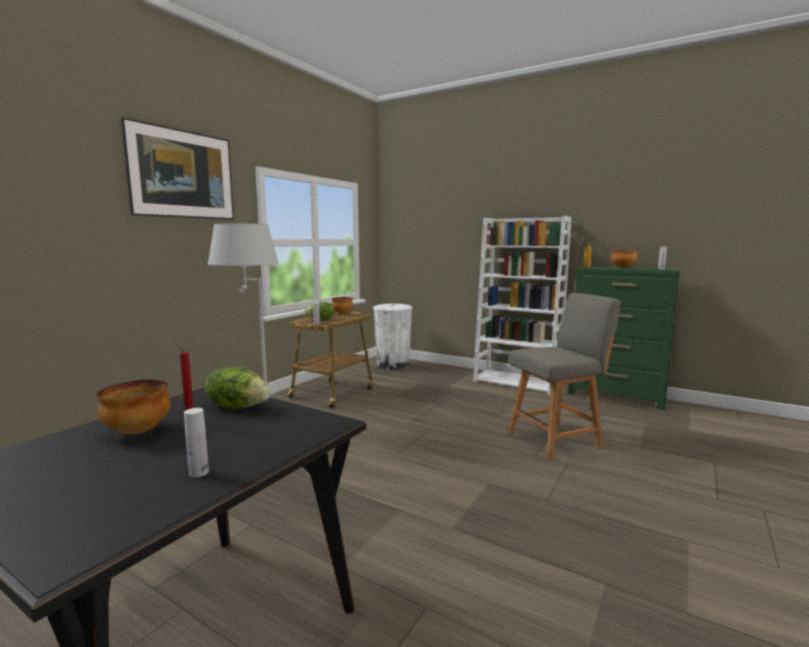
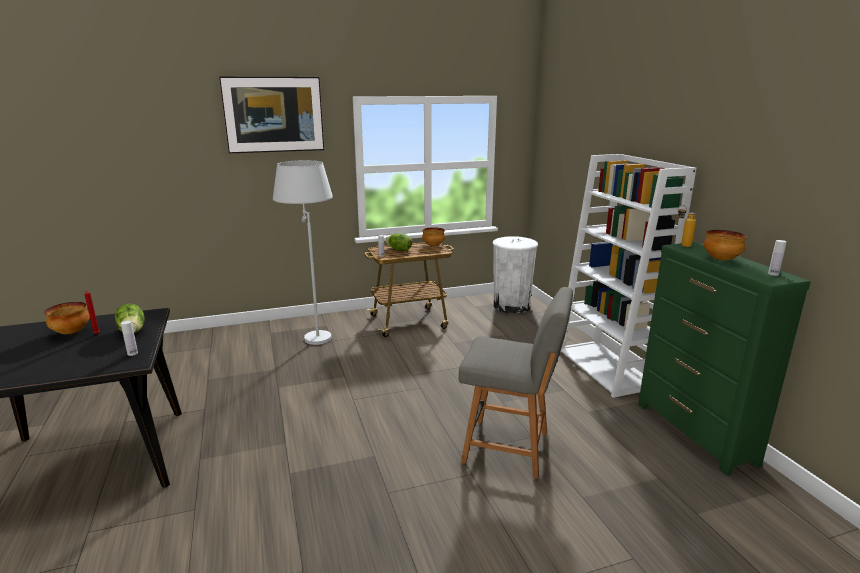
camera: 40 degrees right, 10 degrees up
white bottle [184,408,209,477] -> white bottle moved to [121,321,138,356]

